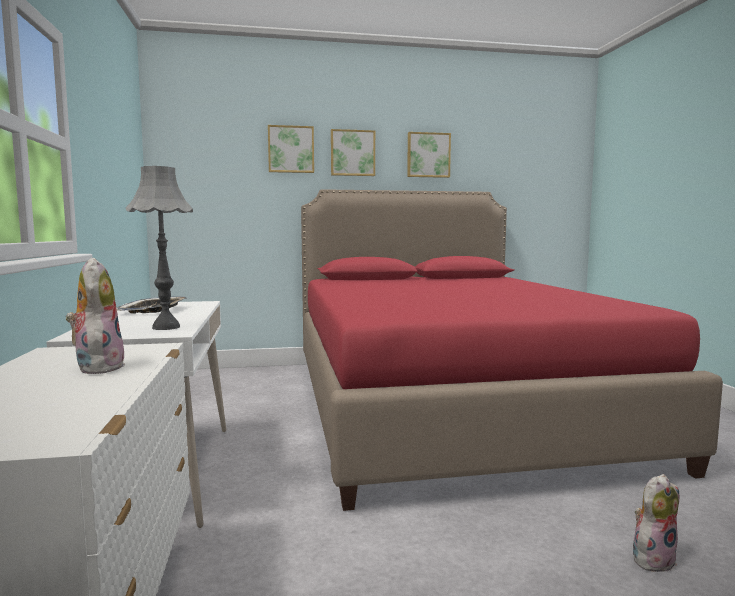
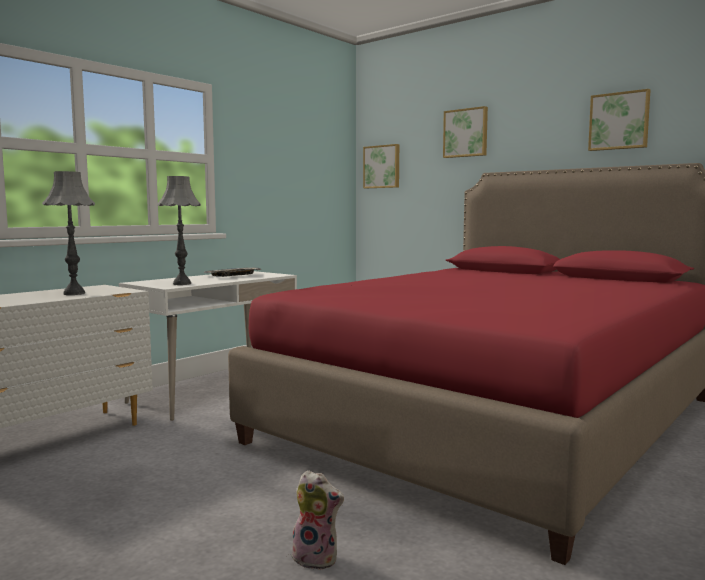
camera: 50 degrees right, 0 degrees up
plush toy [66,258,125,374] -> grey table lamp [42,171,95,295]
picture [331,129,375,176] -> picture moved to [363,144,399,188]

